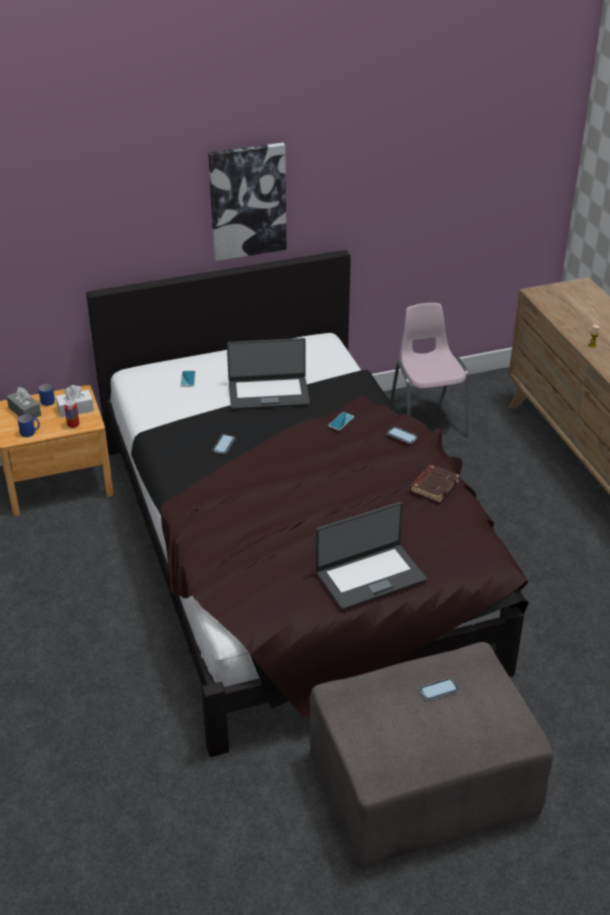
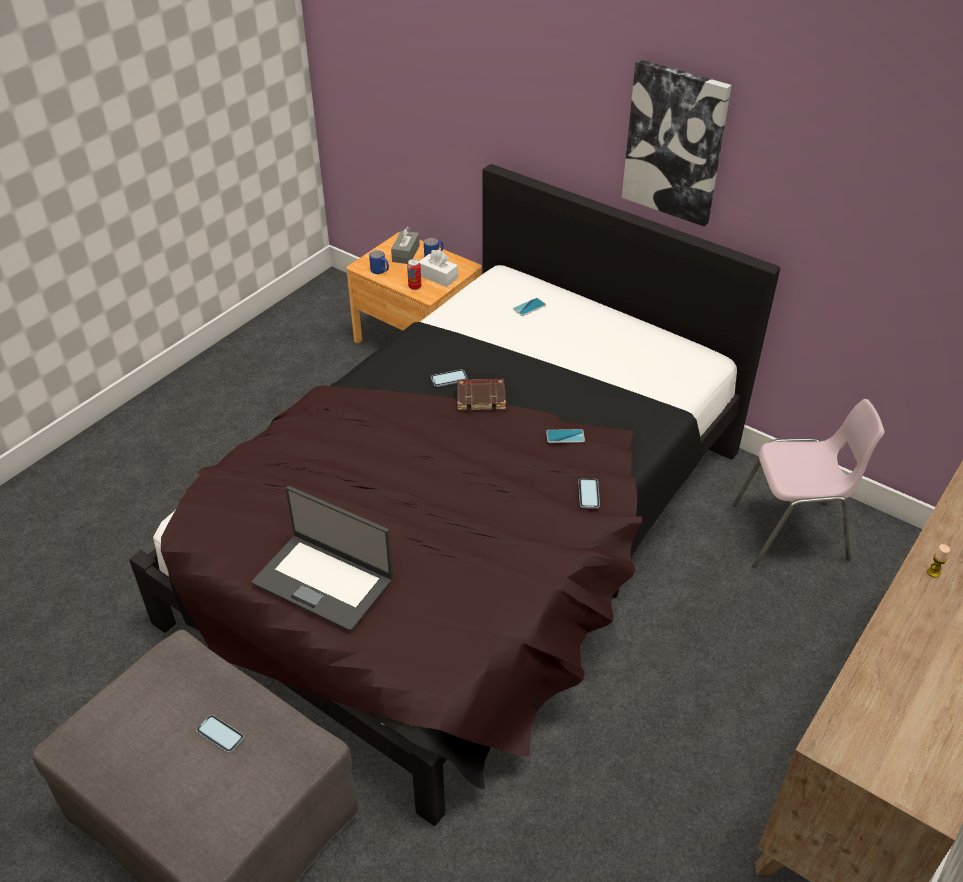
camera: 55 degrees right, 5 degrees up
laptop [227,338,310,410] -> none
pink chair [390,303,469,437] -> pink chair turned 45 degrees clockwise [732,399,884,567]
brown book [410,465,460,503] -> brown book moved to [457,379,506,411]

